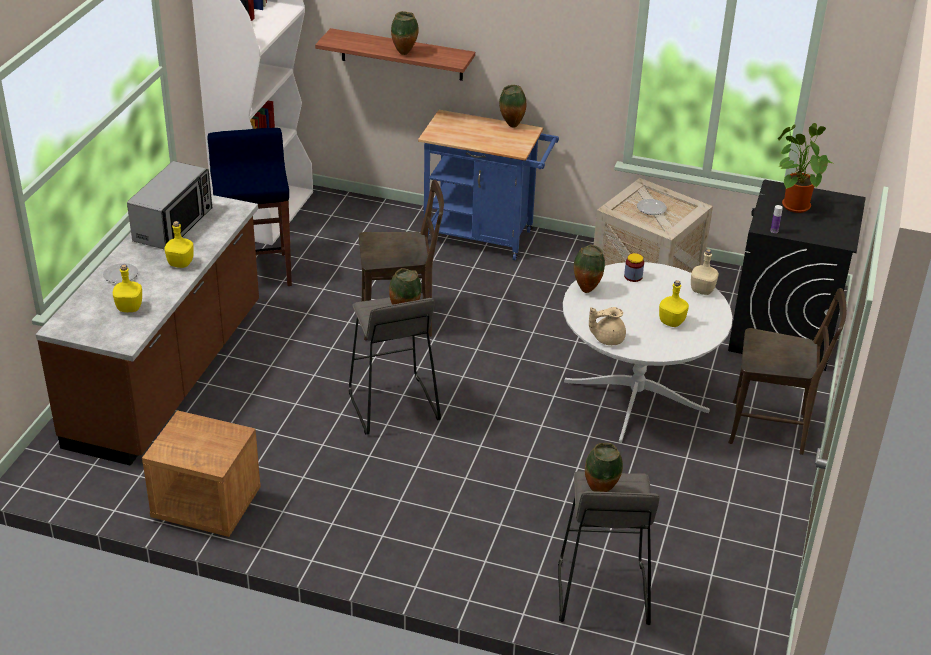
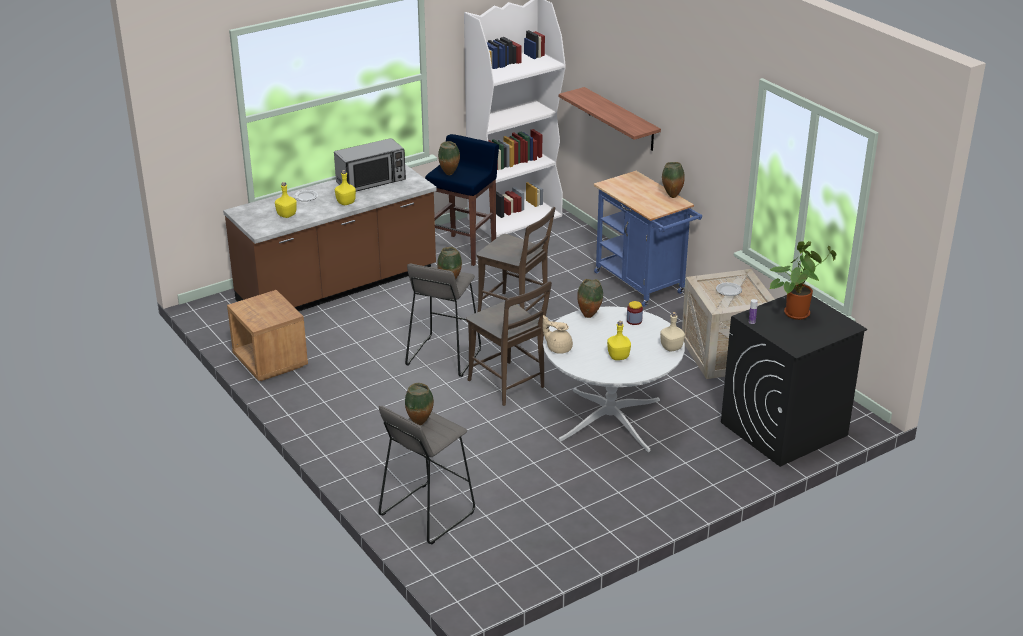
camera: 40 degrees right, 5 degrees down
vase [391,11,419,55] -> vase moved to [438,141,460,175]
brown chair [728,288,847,455] -> brown chair moved to [466,281,552,406]

